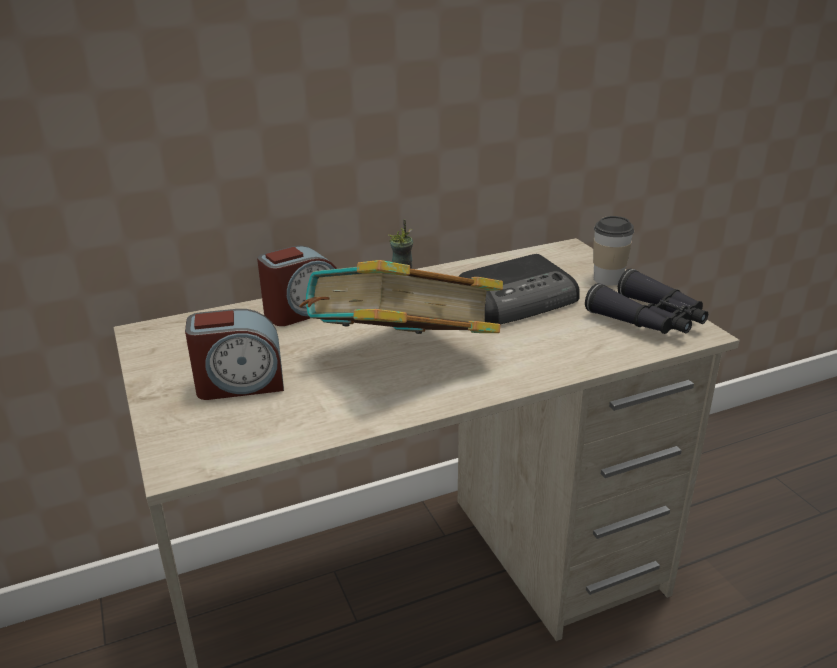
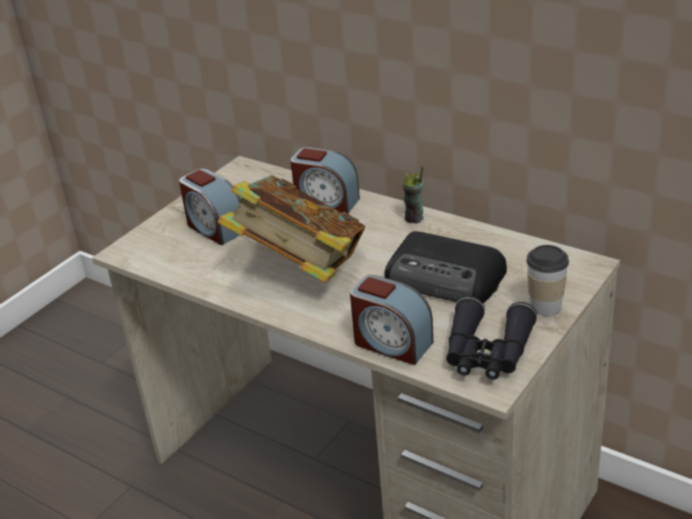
camera: 60 degrees right, 5 degrees up
none -> alarm clock [350,275,433,365]

